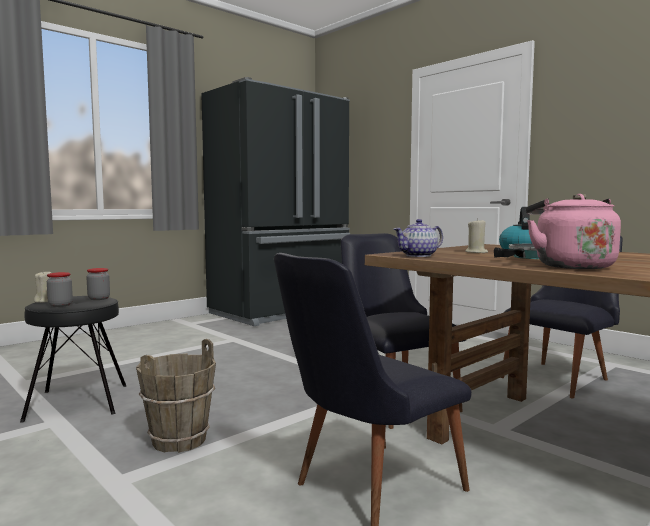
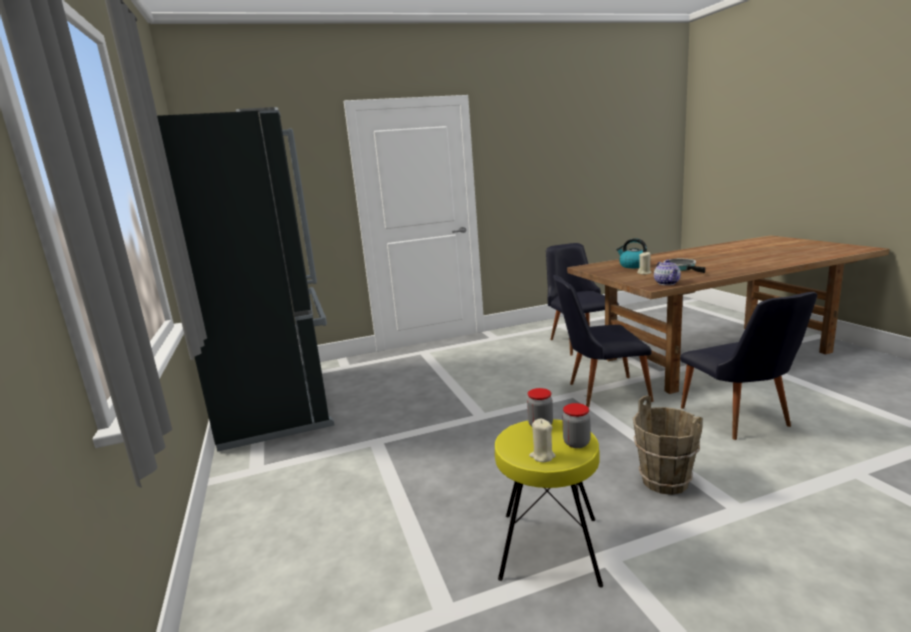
camera: 65 degrees left, 10 degrees up
black stool [20,296,126,423] -> yellow stool [495,419,603,587]
pink kettle [526,194,621,269] -> none

